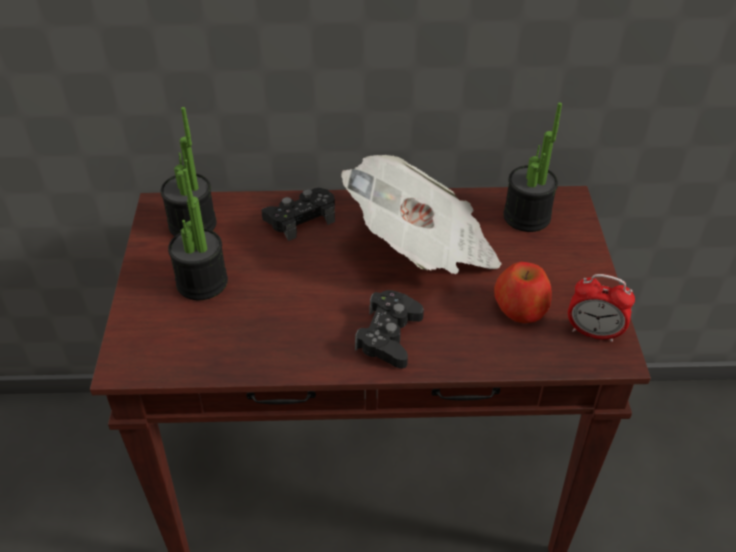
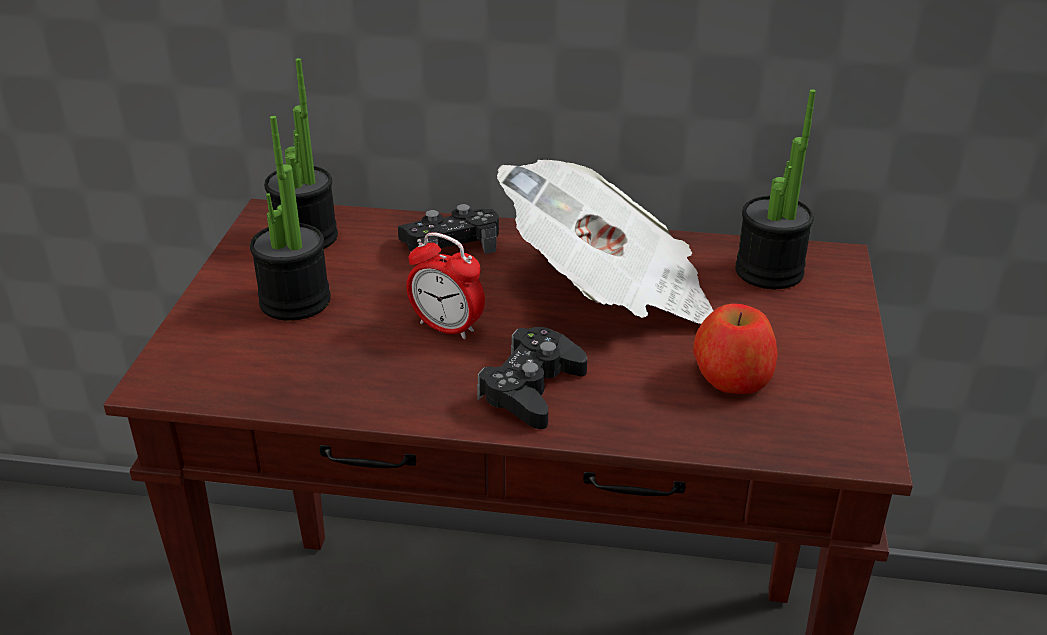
camera: 10 degrees right, 10 degrees down
alarm clock [568,274,635,342] -> alarm clock moved to [406,232,485,339]

